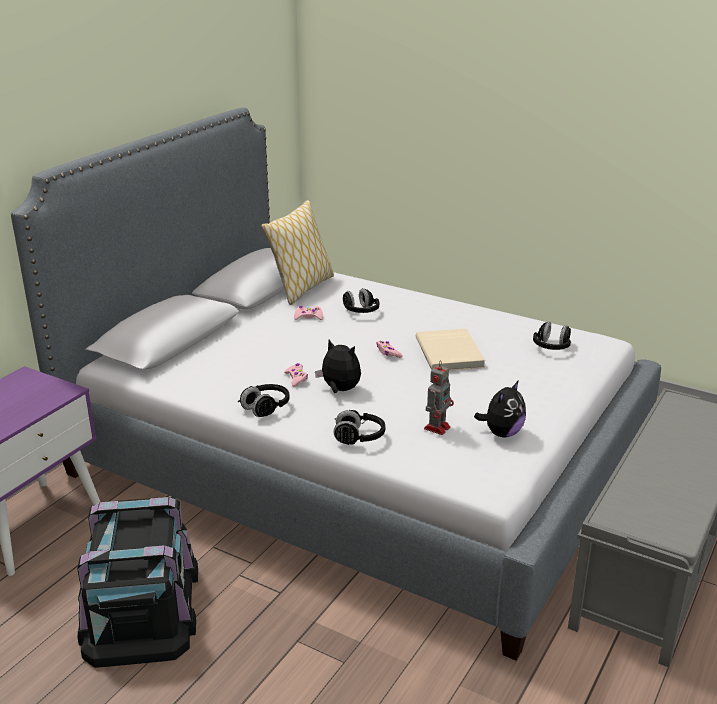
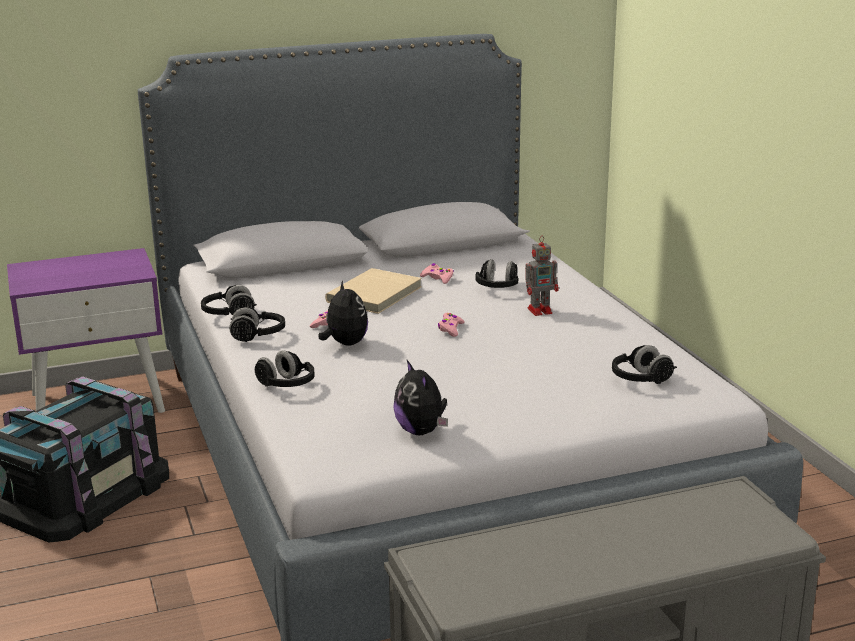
camera: 40 degrees right, 5 degrees down
pillow [261,200,334,305] -> none
beige book [416,328,485,371] -> beige book moved to [325,268,422,314]
toy robot [424,360,454,435] -> toy robot moved to [525,237,559,316]
plush toy [474,380,526,438] -> plush toy turned 75 degrees clockwise [393,360,448,435]
none -> black headphones [201,285,257,315]

